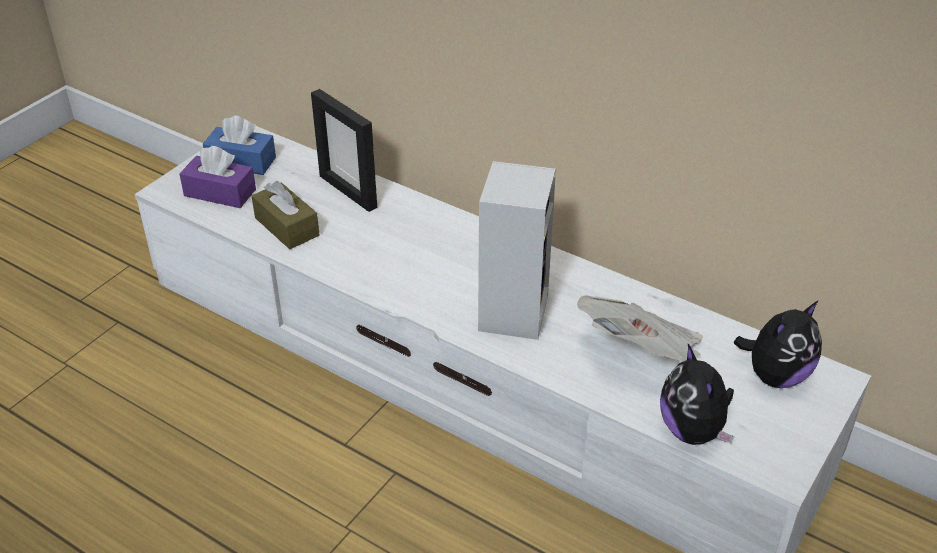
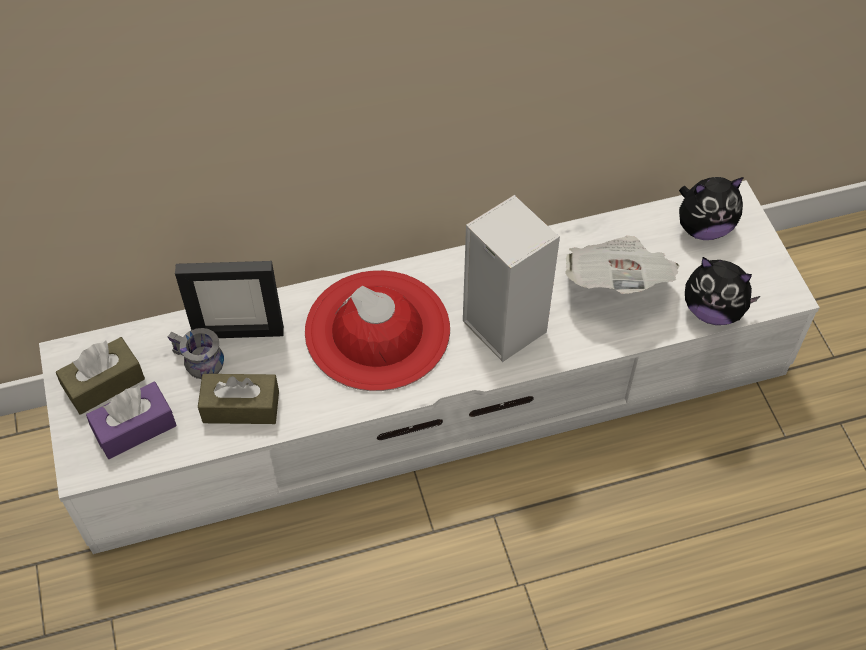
camera: 50 degrees left, 15 degrees up
blue tissue box [203,116,276,175] -> brown tissue box [56,337,145,415]
plush toy [734,301,822,388] -> plush toy turned 75 degrees clockwise [679,177,744,240]
none -> grey mug [168,328,224,379]
none -> red hat [305,270,450,391]

